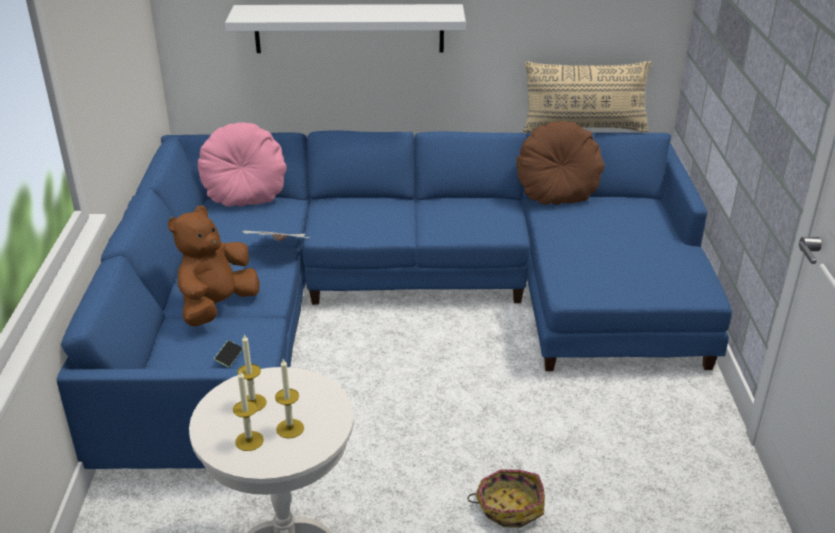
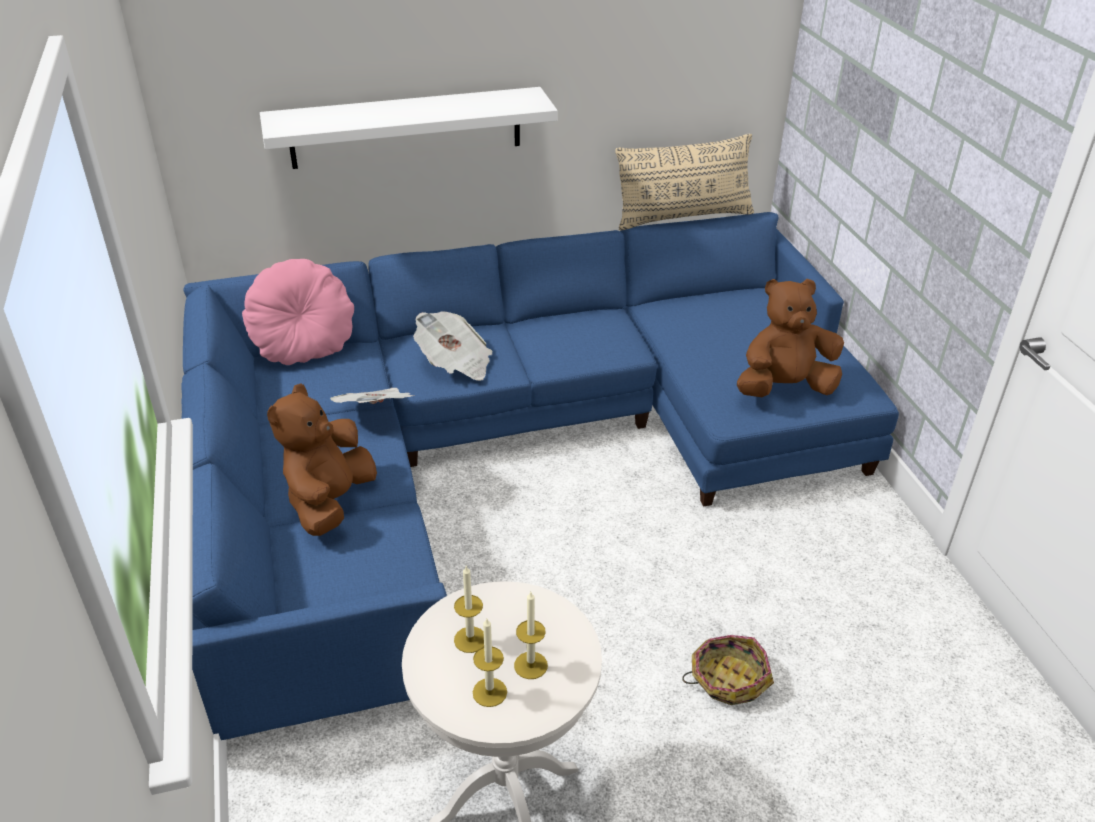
camera: 15 degrees left, 5 degrees up
phone [214,340,243,367] -> none
brown pillow [517,121,605,205] -> none
none -> newspaper [413,311,493,381]
none -> brown plush toy [737,279,844,397]

